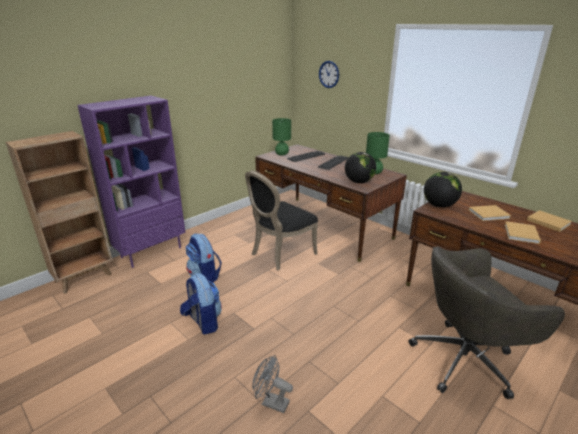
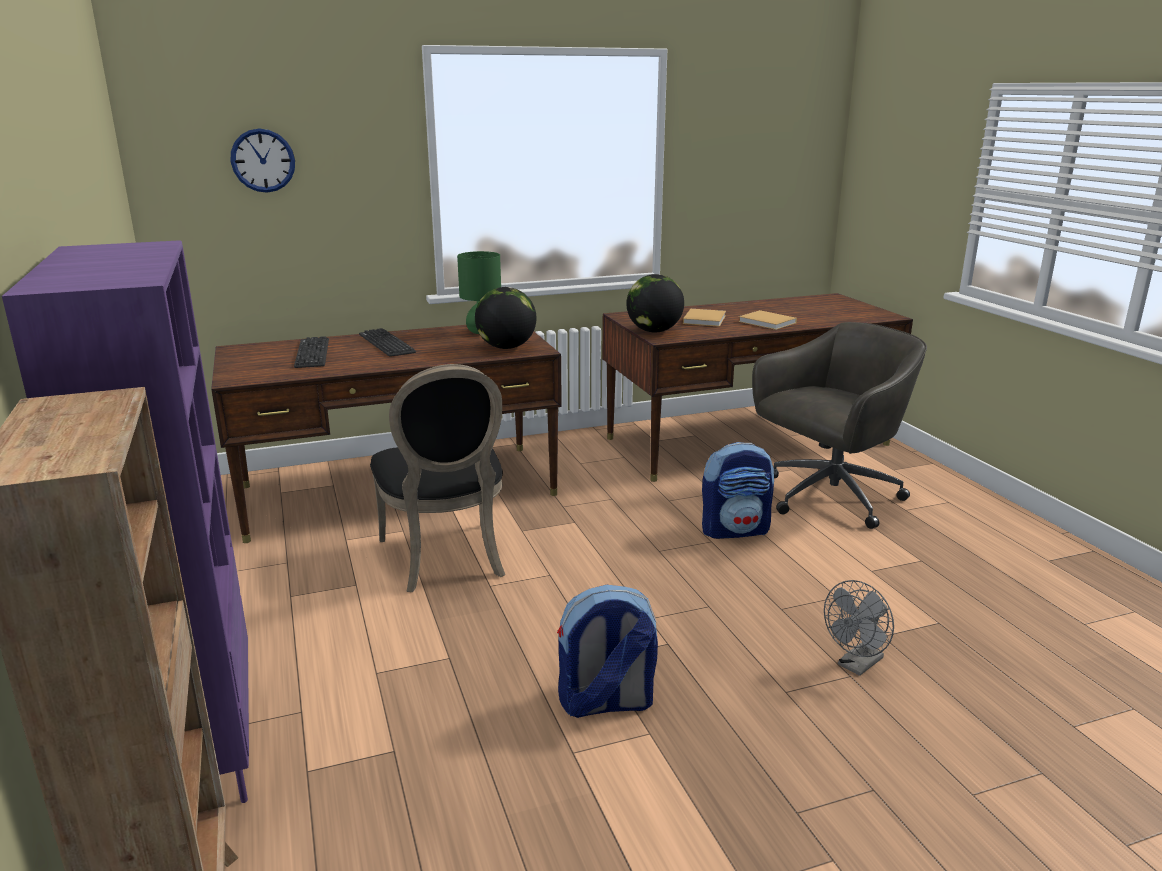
camera: 65 degrees left, 5 degrees down
backpack [185,233,222,283] -> backpack moved to [702,442,774,539]
green table lamp [272,118,291,156] -> none
grey office chair [409,246,565,399] -> grey office chair turned 135 degrees counterclockwise [752,322,927,529]
beige book [527,210,572,232] -> none

